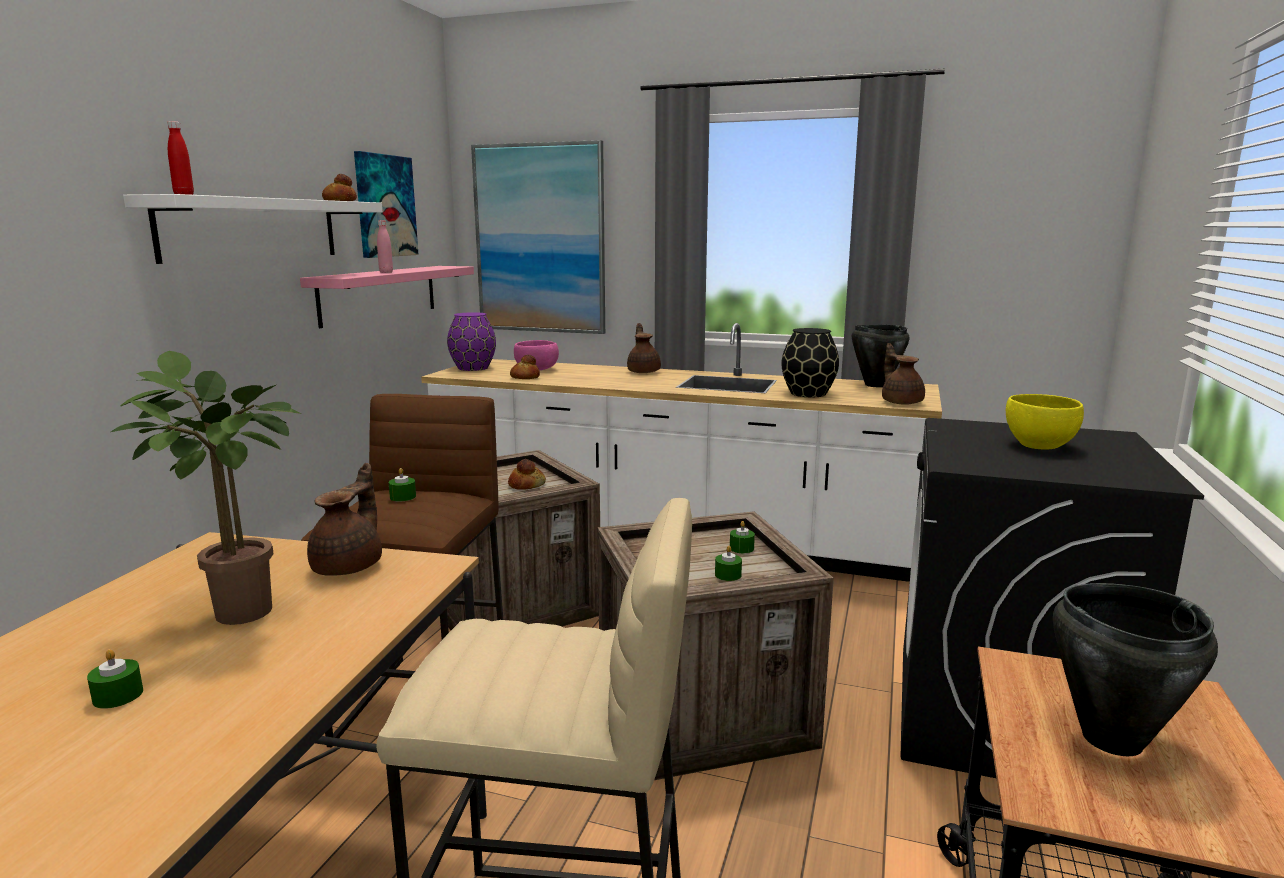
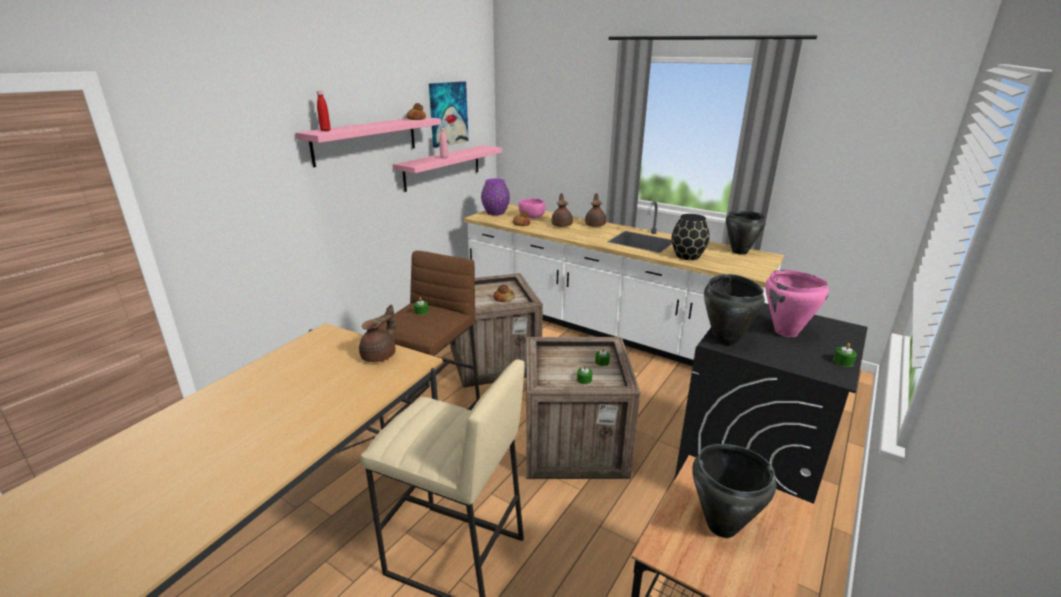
camera: 15 degrees right, 10 degrees up
green candle [87,649,143,709] -> green candle moved to [833,343,857,367]
potted plant [111,351,301,625] -> none
white shelf [123,194,382,264] -> pink shelf [295,117,441,167]
picture [471,140,605,334] -> none
brown teapot [882,343,925,405] -> brown teapot moved to [551,193,573,227]
yellow bowl [1006,394,1084,450] -> pink cooking pot [765,270,829,337]
none -> black cooking pot [704,274,765,346]

